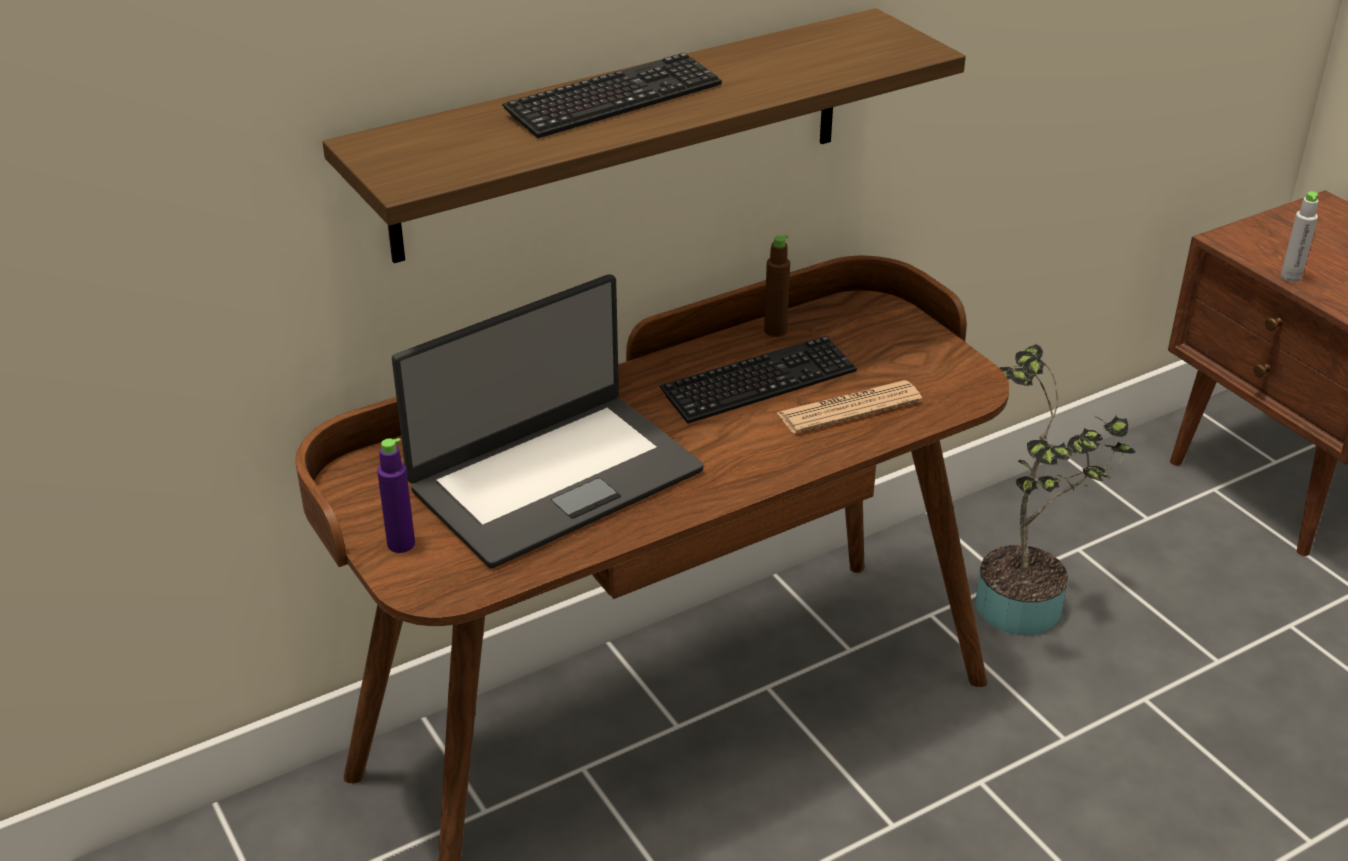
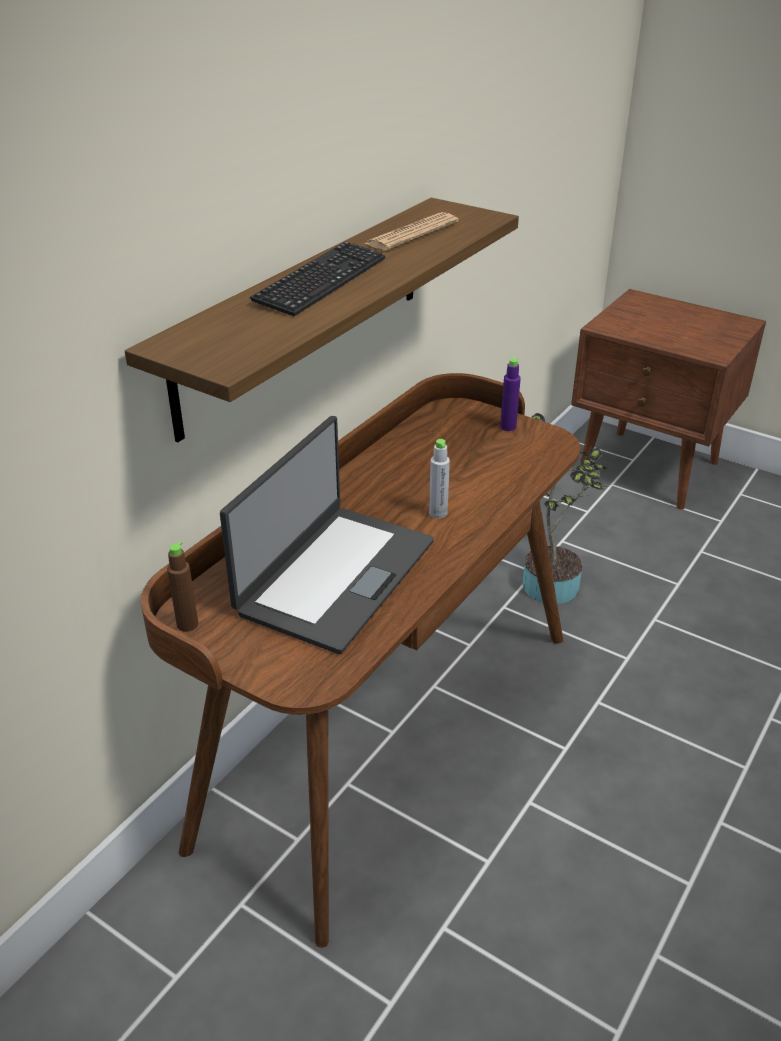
camera: 25 degrees left, 0 degrees up
purple bottle [377,438,415,553] -> purple bottle moved to [500,357,521,431]
keyboard [660,336,857,424] -> none
brown bottle [764,235,790,337] -> brown bottle moved to [167,542,198,632]
newspaper [777,380,922,433] -> newspaper moved to [364,212,459,251]
grey bottle [1281,191,1318,282] -> grey bottle moved to [429,439,450,519]

